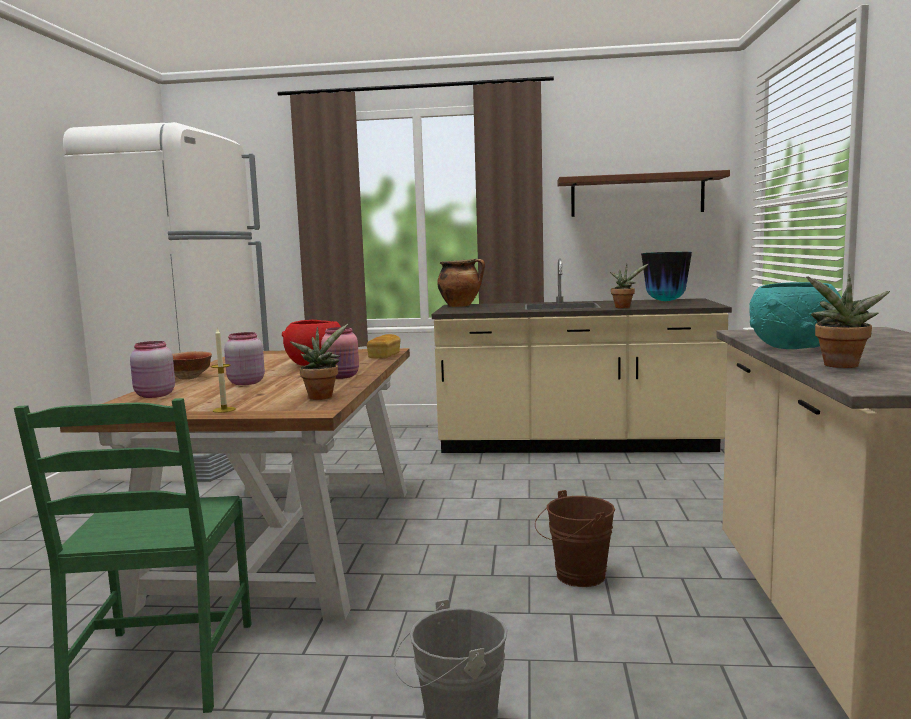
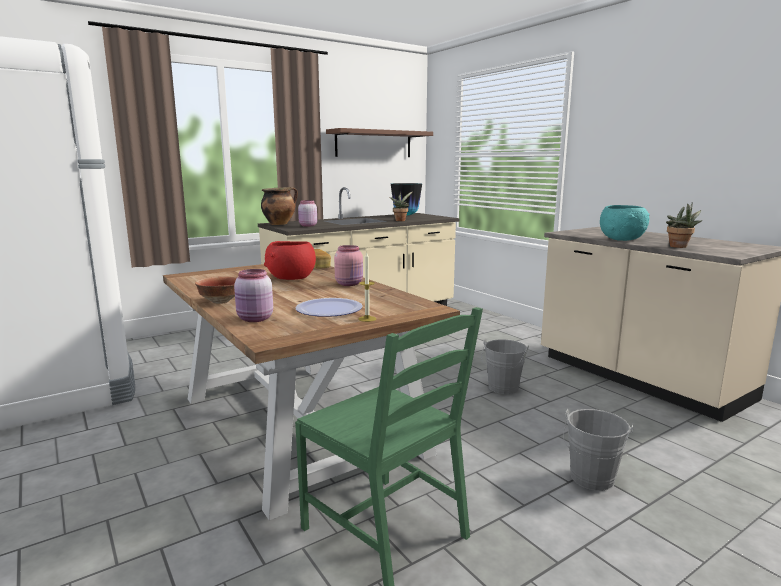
camera: 40 degrees left, 5 degrees up
pink jar [224,332,265,385] -> pink jar moved to [298,200,317,227]
potted plant [290,324,348,400] -> none
brown bucket [535,490,615,587] -> grey bucket [481,339,529,394]
none -> plate [296,298,363,317]

